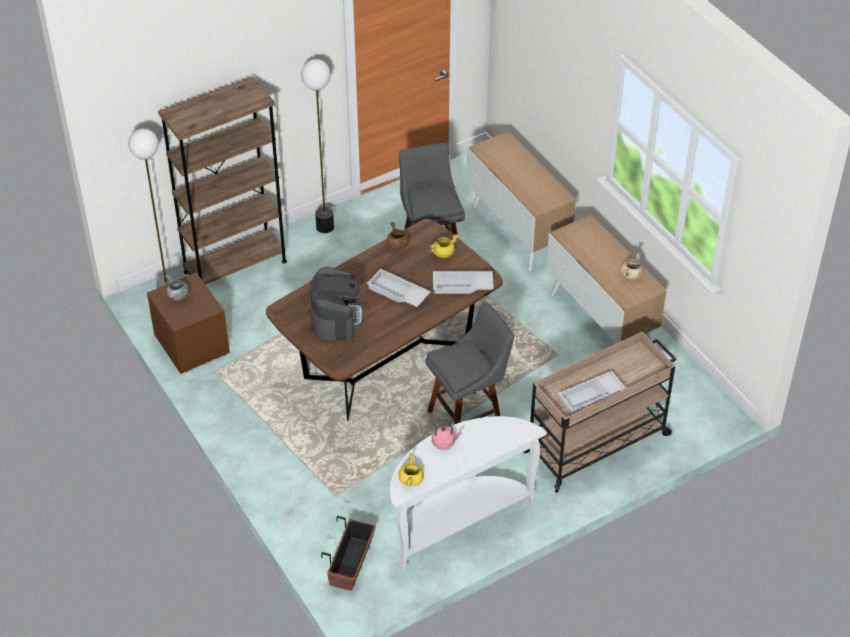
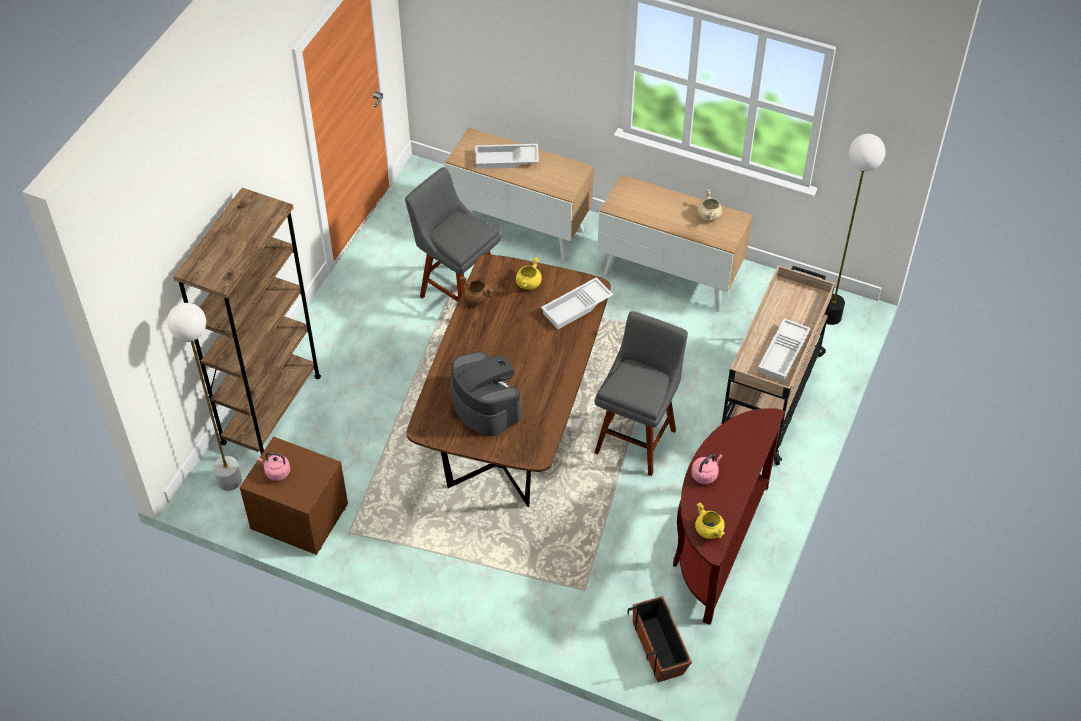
camera: 35 degrees left, 5 degrees up
grey cooking pot [166,274,189,301] -> pink kettle [257,452,290,481]
floor lamp [301,59,334,233] -> floor lamp moved to [825,134,886,325]
white tray [367,268,431,307] -> white tray moved to [475,144,539,169]
white console table [390,416,547,570] -> brown console table [673,408,785,625]

